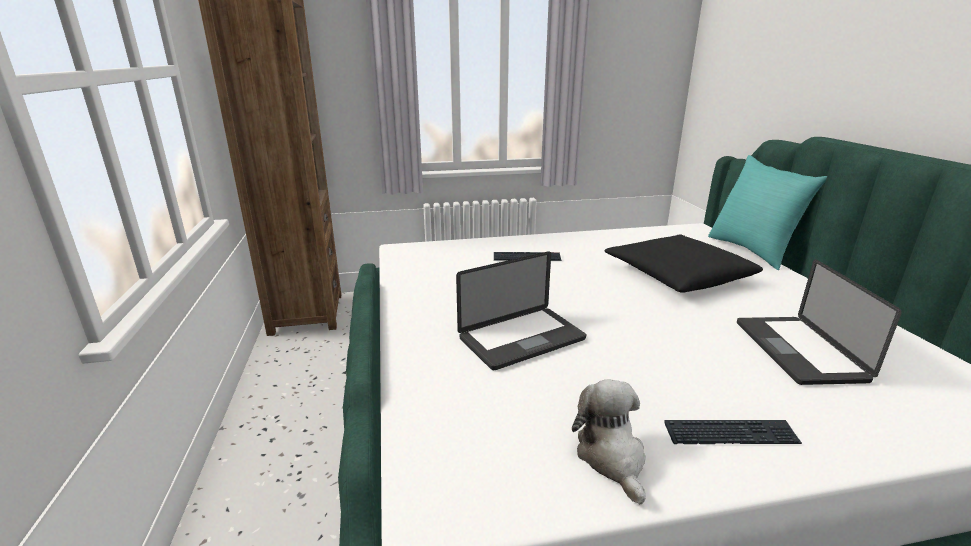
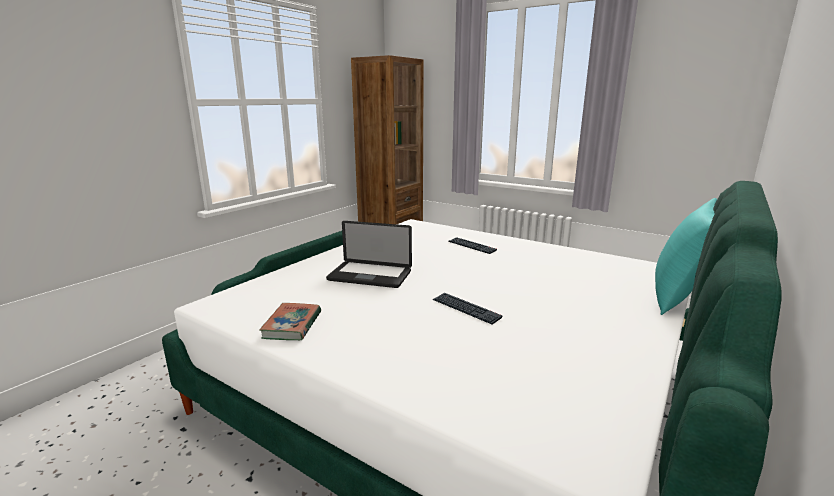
camera: 45 degrees right, 5 degrees down
plush toy [572,380,646,505] -> book [259,303,321,340]
black pillow [605,234,763,293] -> none
keyboard [664,420,802,444] -> keyboard moved to [433,293,503,324]
laptop [737,259,902,385] -> none

